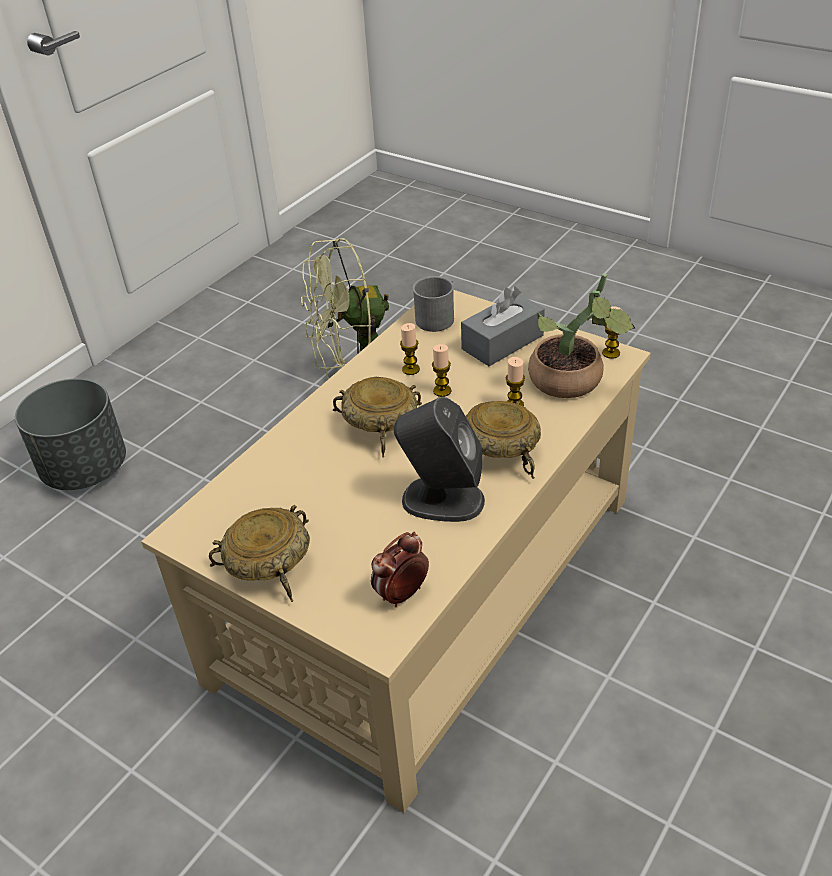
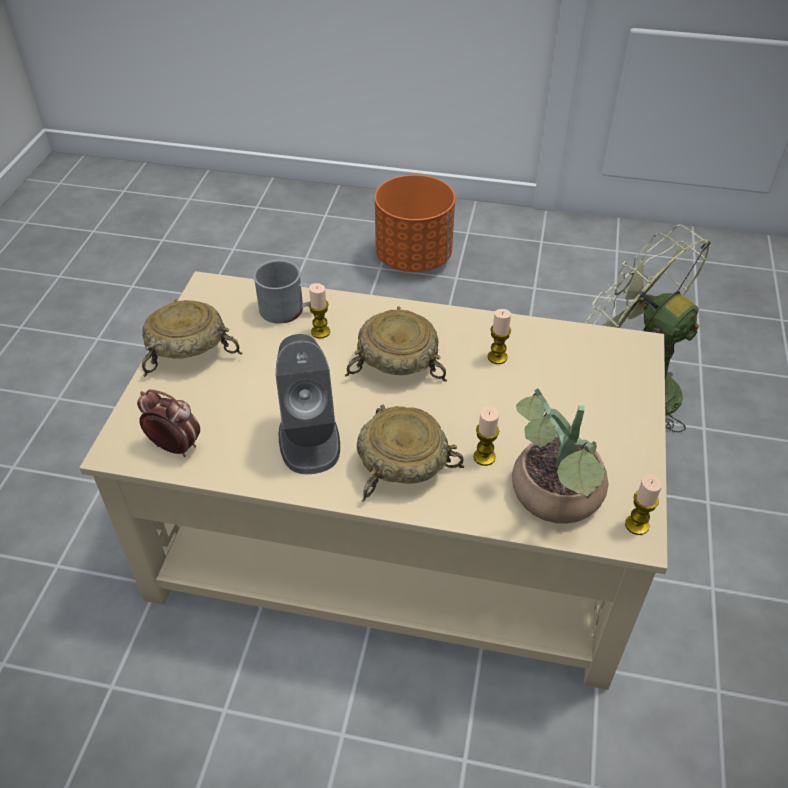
camera: 65 degrees right, 5 degrees up
grey planter [15,379,126,490] -> orange planter [375,175,455,272]
grey mug [413,276,454,332] -> grey mug moved to [253,259,311,324]
candle [432,344,451,397] -> candle moved to [308,283,330,339]
grey tissue box [461,287,545,366] -> none

